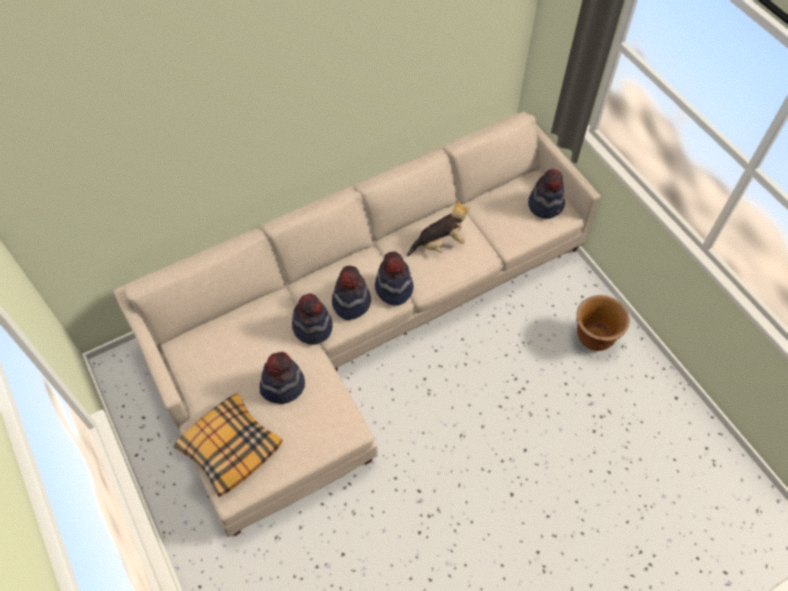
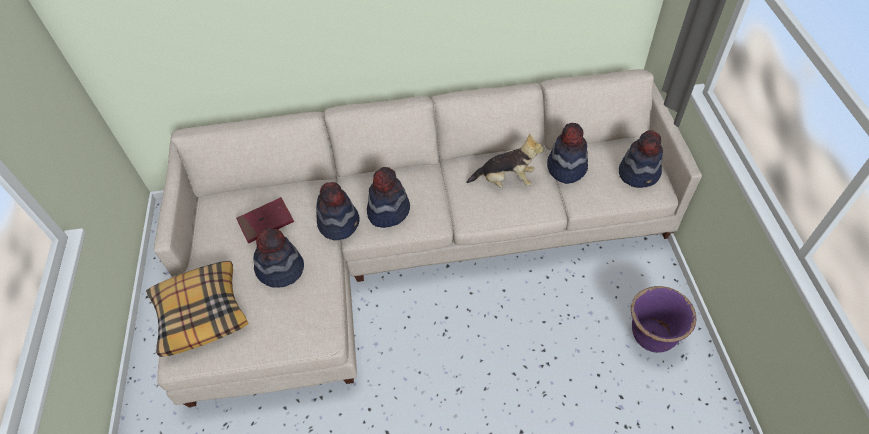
camera: 25 degrees right, 5 degrees down
hat [375,251,414,306] -> hat moved to [547,123,588,184]
brown planter [576,295,630,351] -> purple planter [631,286,696,353]
none -> red book [236,197,294,243]

